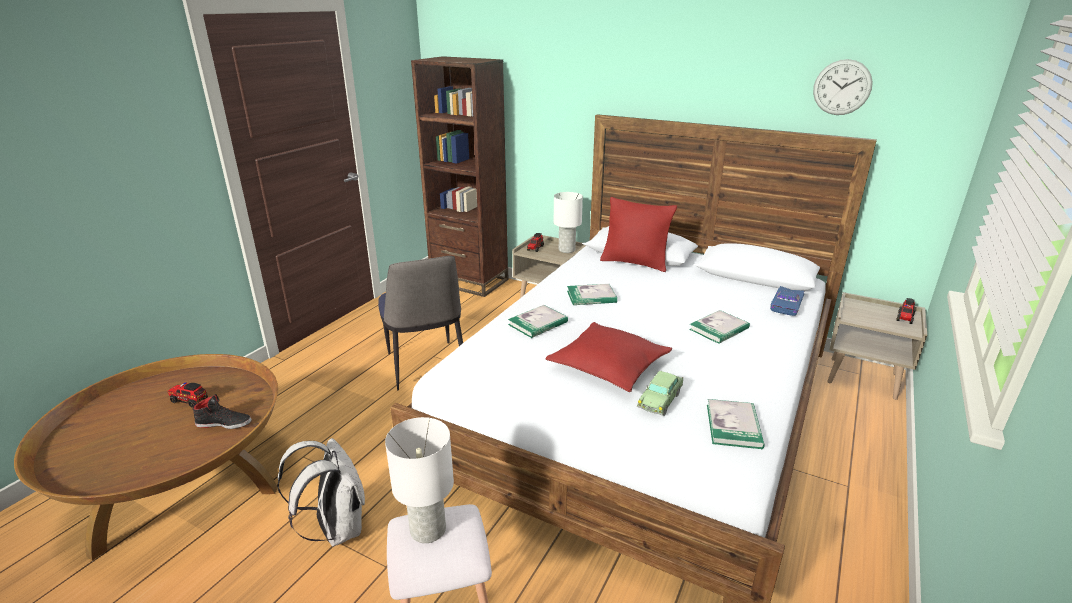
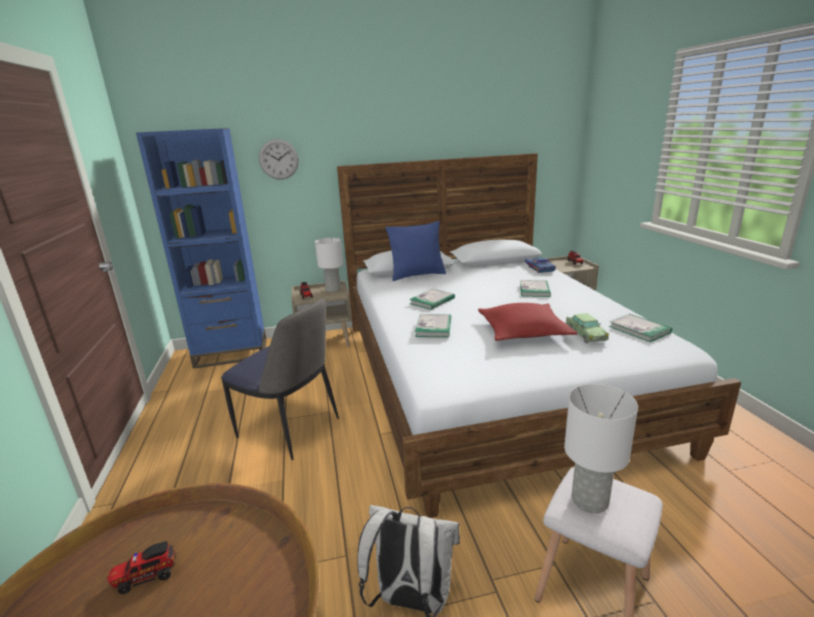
camera: 40 degrees left, 5 degrees down
black shoe [192,394,252,429] -> none
brown bookcase [411,56,508,297] -> blue bookcase [136,128,266,369]
red pillow [600,197,677,272] -> blue pillow [386,221,446,281]
wall clock [813,59,873,115] -> wall clock moved to [259,139,299,180]

